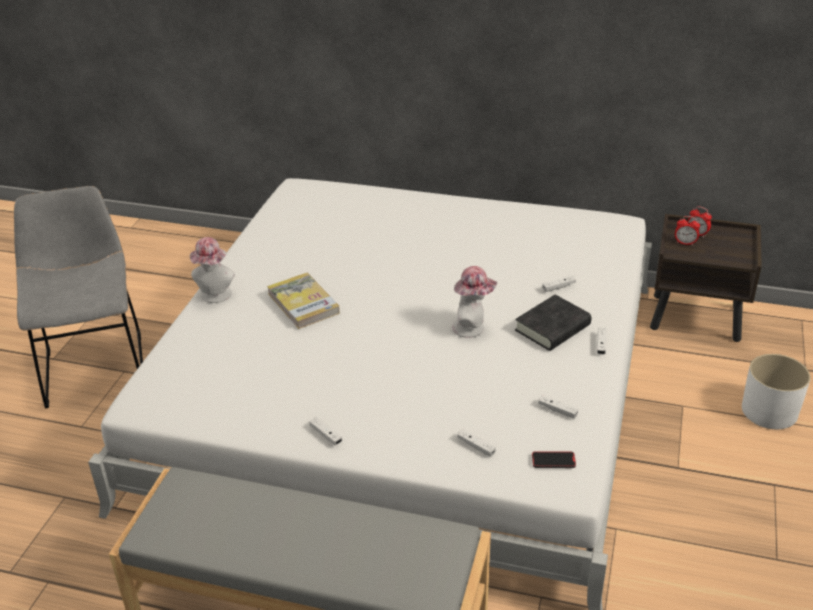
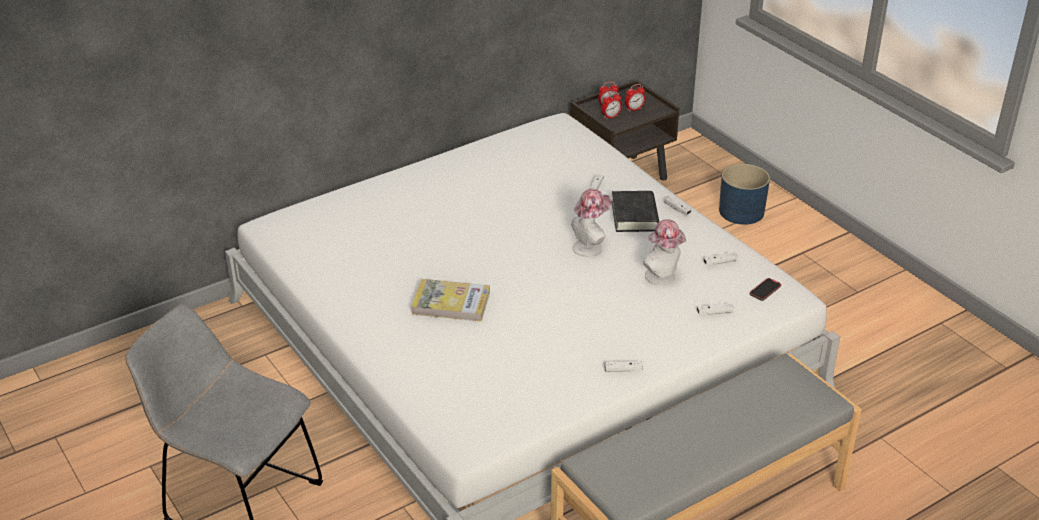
camera: 50 degrees left, 0 degrees up
hat [190,237,235,303] -> hat moved to [643,219,686,285]
white planter [742,354,811,429] -> blue planter [719,164,770,225]
none -> alarm clock [625,84,645,112]

